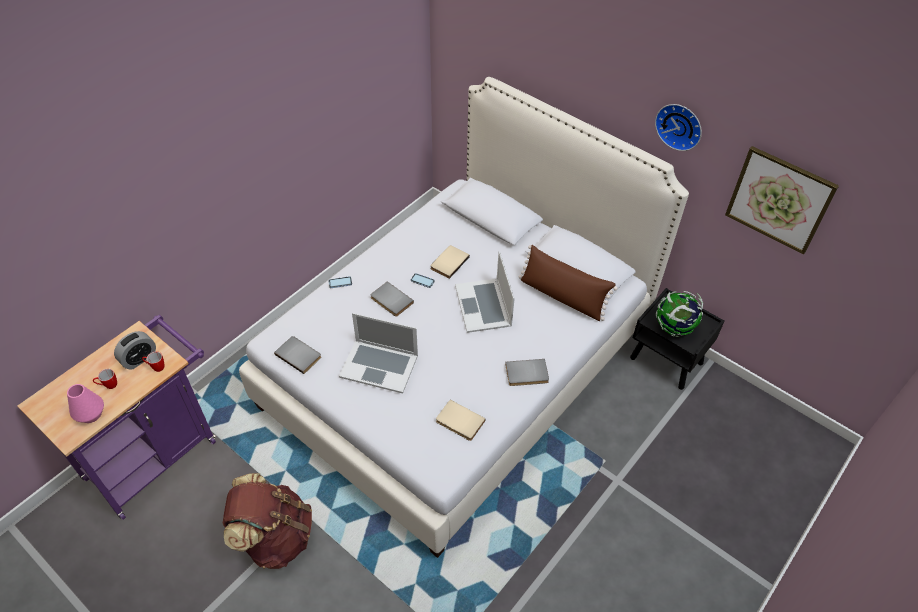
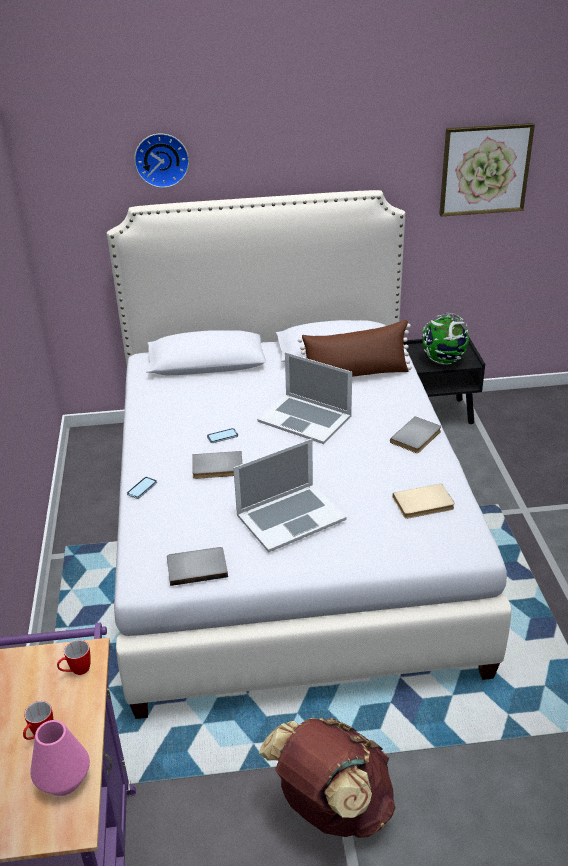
camera: 45 degrees left, 15 degrees down
alarm clock [114,331,156,370] -> none
beige book [431,245,470,279] -> none
wall clock [655,104,702,151] -> wall clock moved to [134,133,189,188]

